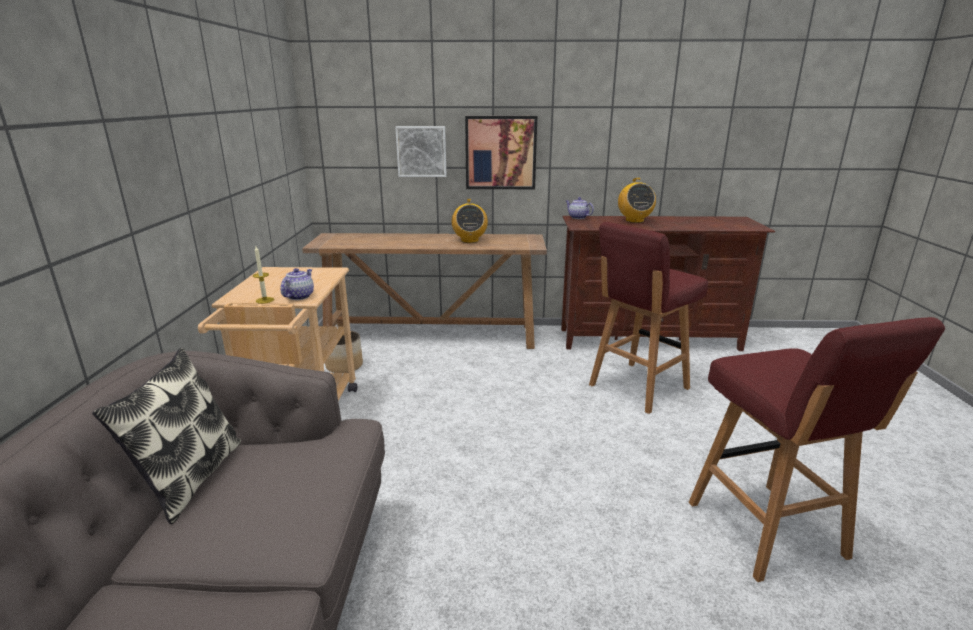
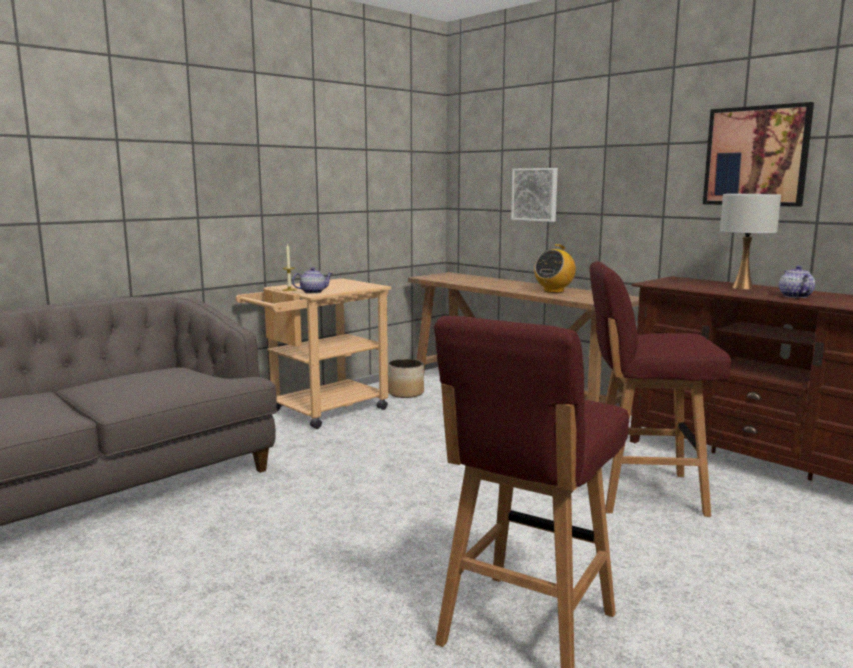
camera: 45 degrees right, 10 degrees down
pillow [92,348,241,524] -> none
picture [465,116,537,189] -> picture moved to [703,102,814,207]
teapot [566,197,594,219] -> teapot moved to [779,266,815,298]
radio [618,178,656,223] -> white table lamp [720,194,781,289]

